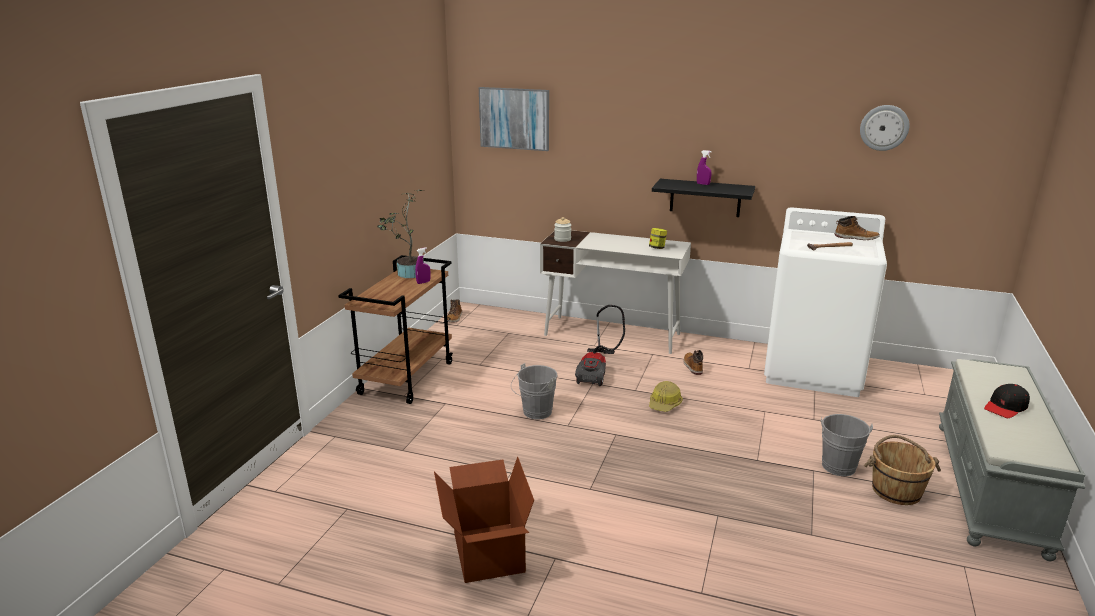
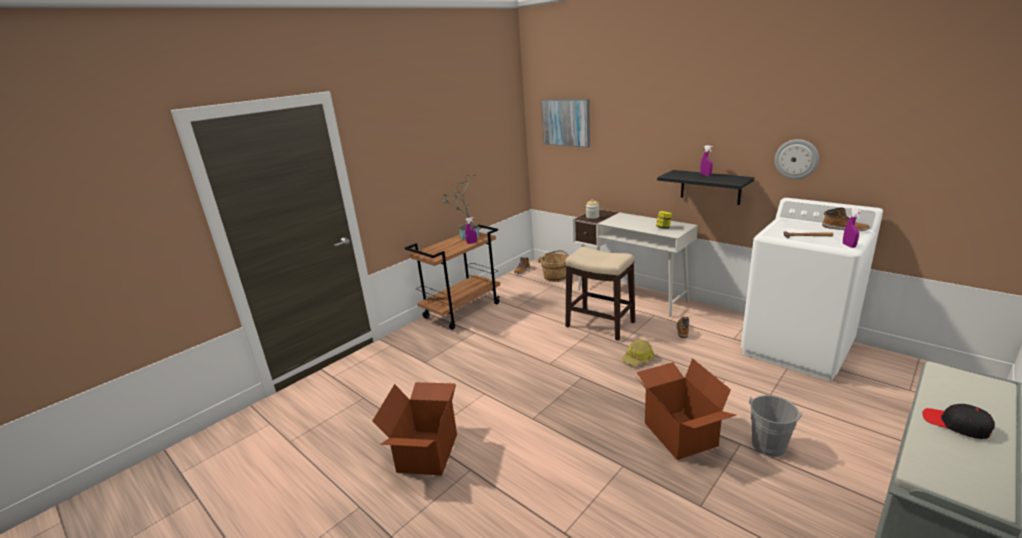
camera: 25 degrees right, 0 degrees up
grey bucket [511,363,557,419] -> none
vacuum cleaner [575,305,625,386] -> stool [565,247,635,341]
wall clock [860,105,910,151] -> wall clock moved to [775,139,819,179]
brown bucket [864,435,941,505] -> brown bucket moved to [538,250,569,282]
black cap [984,384,1030,418] -> black cap turned 60 degrees clockwise [922,404,995,439]
none -> cardboard box [635,358,736,460]
none -> purple spray bottle [843,209,862,248]

